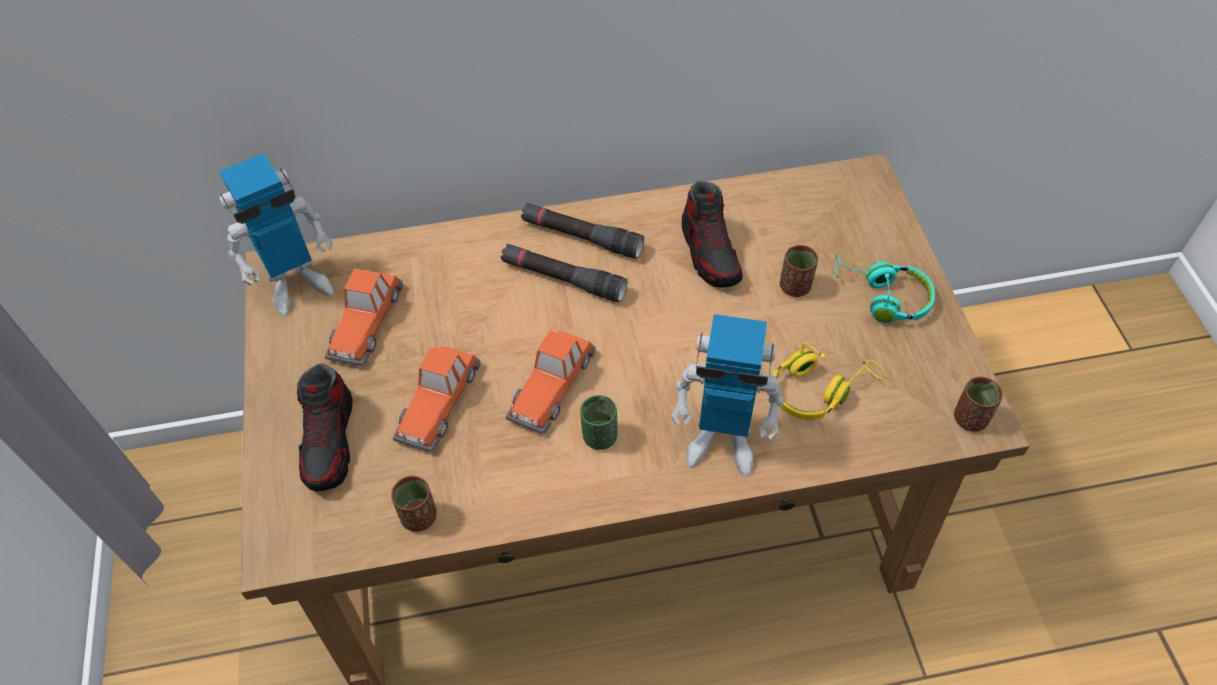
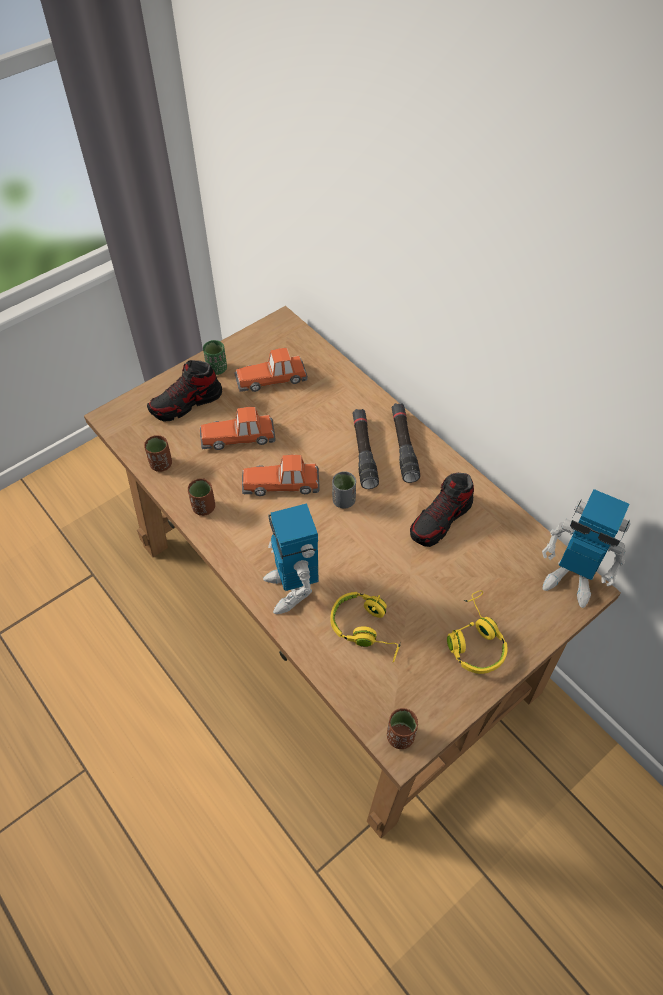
camera: 60 degrees right, 0 degrees up
toy robot [219,153,334,317] -> toy robot moved to [542,489,631,608]
green cup [580,395,618,450] -> green cup moved to [203,340,227,375]
brown cup [780,245,818,297] -> brown cup moved to [188,478,215,516]
turquoise headphones [835,254,935,323] -> yellow headphones [447,590,507,674]
none -> grey cup [332,471,356,509]

